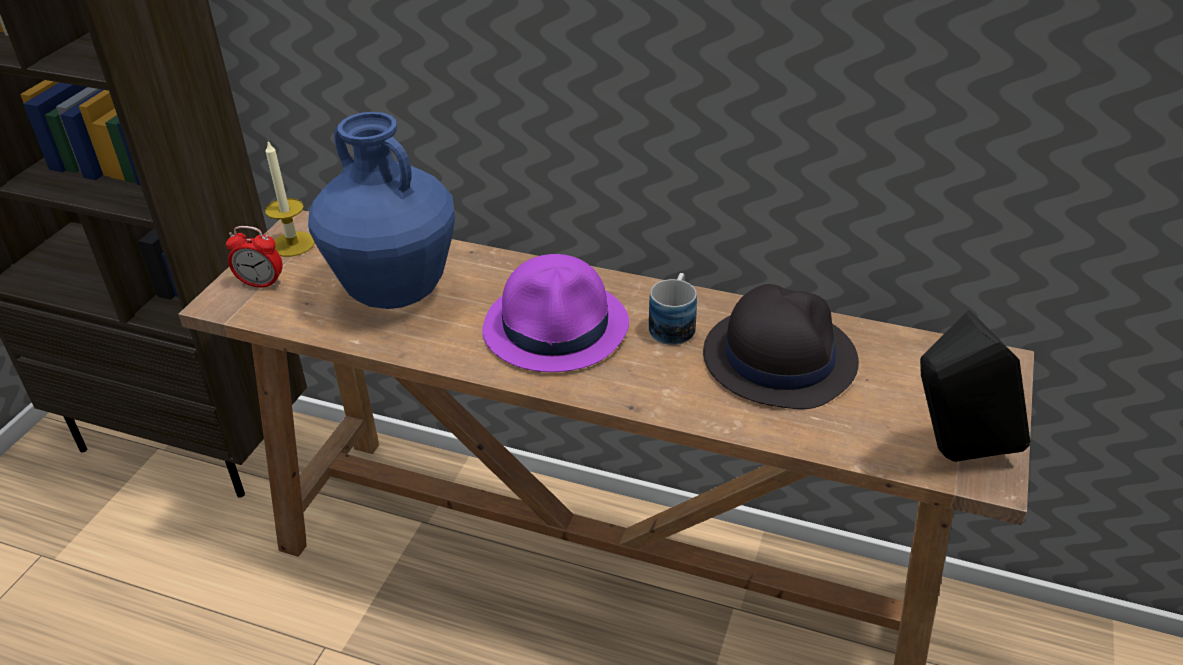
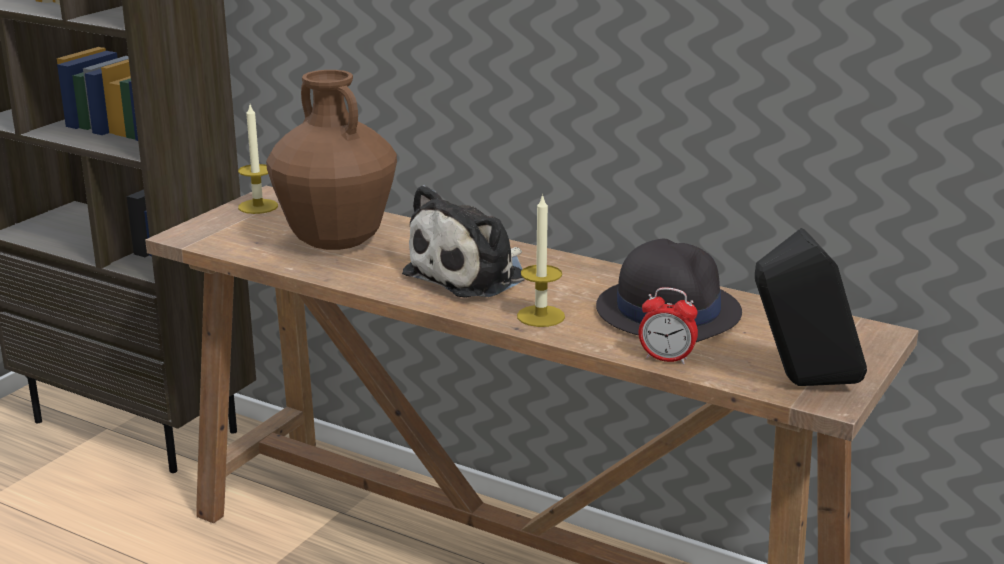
camera: 10 degrees right, 15 degrees down
alarm clock [226,226,283,288] -> alarm clock moved to [639,287,698,364]
blue vase [308,112,455,309] -> brown vase [266,70,397,250]
purple hat [482,254,629,372] -> plush toy [402,185,525,298]
mug [649,273,697,345] -> none
none -> candle [517,194,565,327]

